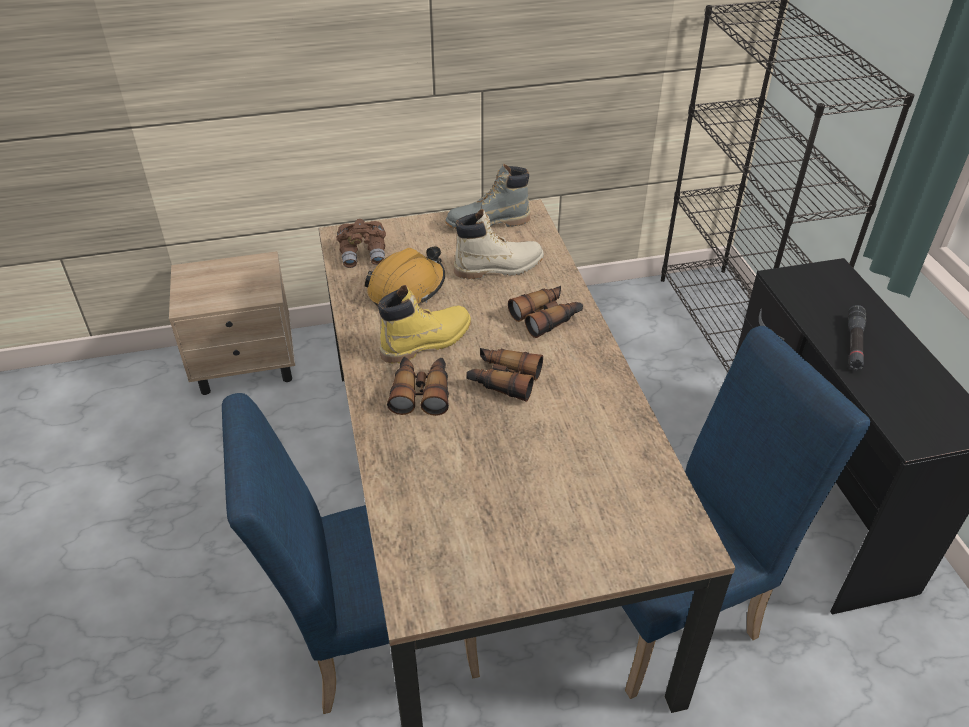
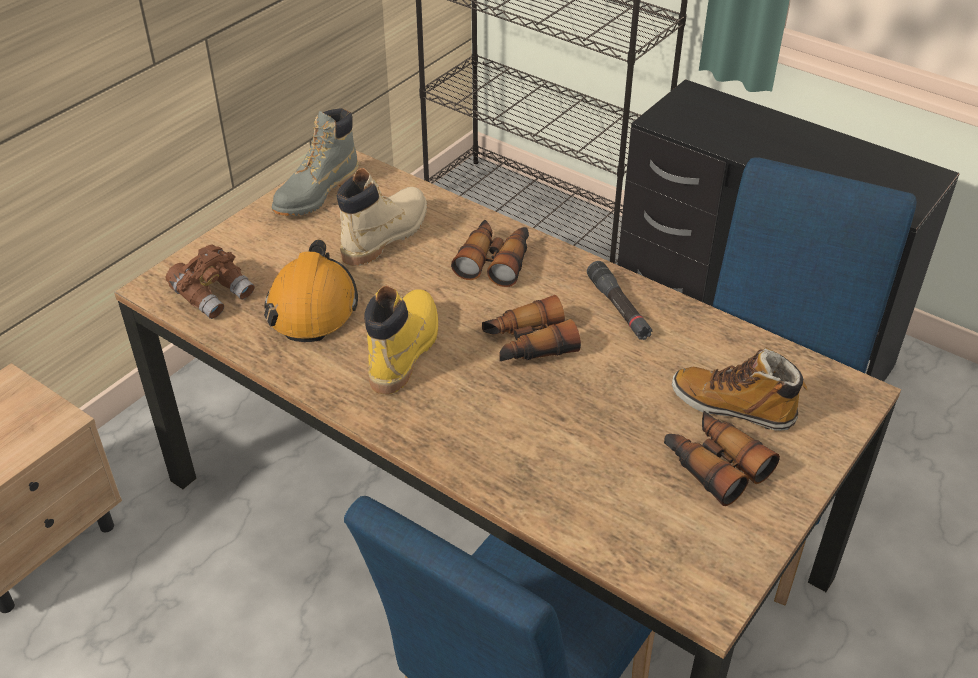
camera: 40 degrees left, 0 degrees up
binoculars [387,357,449,416] -> binoculars moved to [664,411,780,506]
black flashlight [848,305,866,370] -> black flashlight moved to [587,261,652,340]
none -> boot [672,348,807,431]

